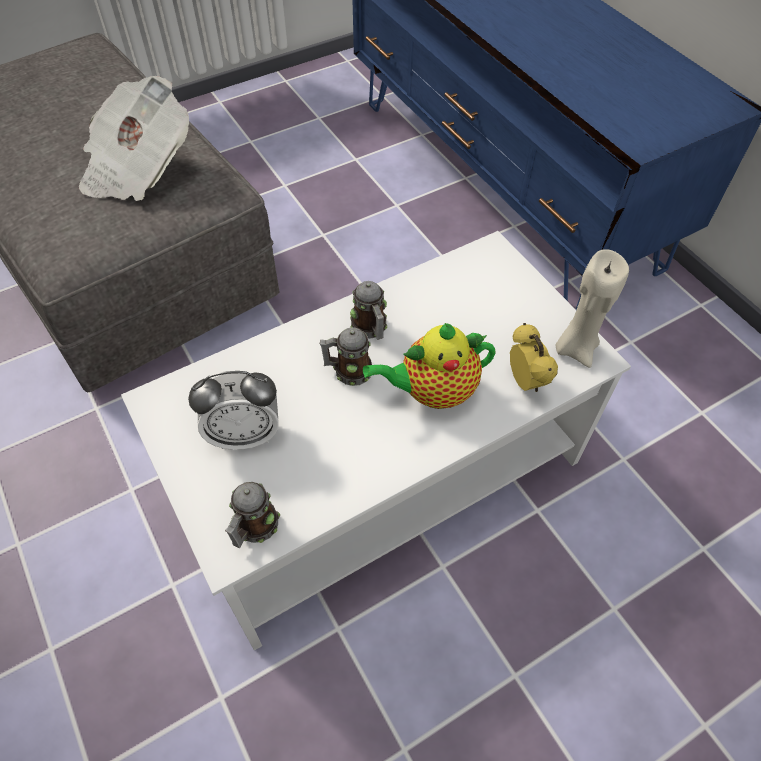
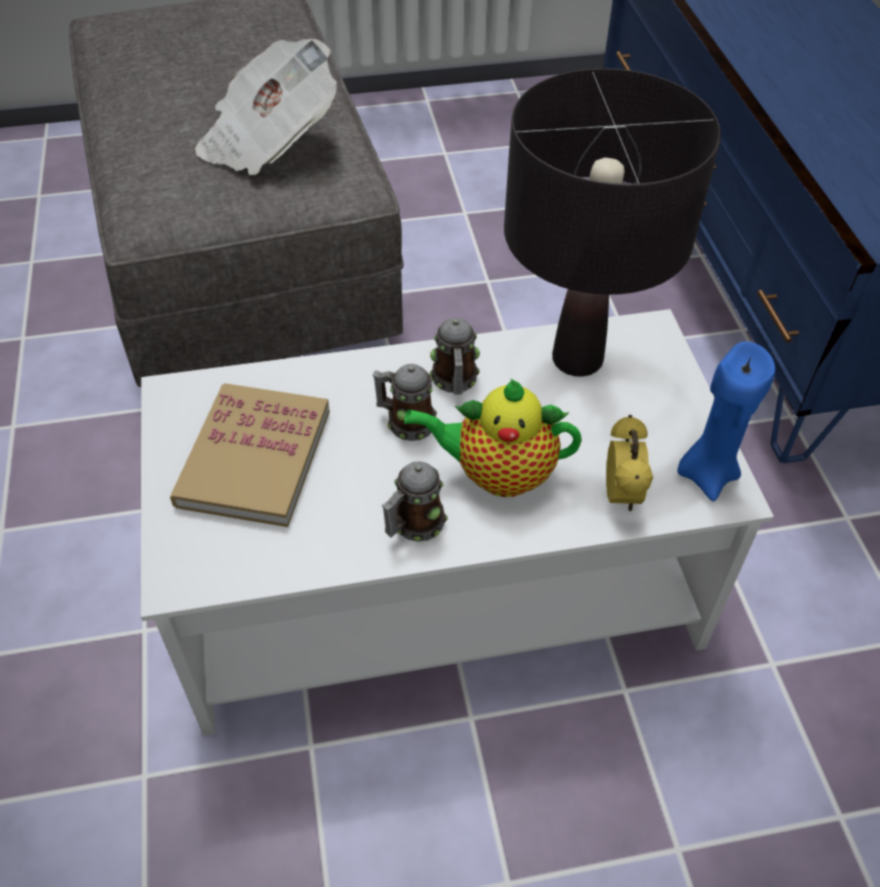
camera: 20 degrees right, 5 degrees down
alarm clock [188,371,279,450] -> book [170,383,330,527]
mug [225,482,280,548] -> mug moved to [382,461,448,542]
beige candle [555,249,629,368] -> blue candle [677,341,775,502]
none -> black table lamp [504,68,721,377]

